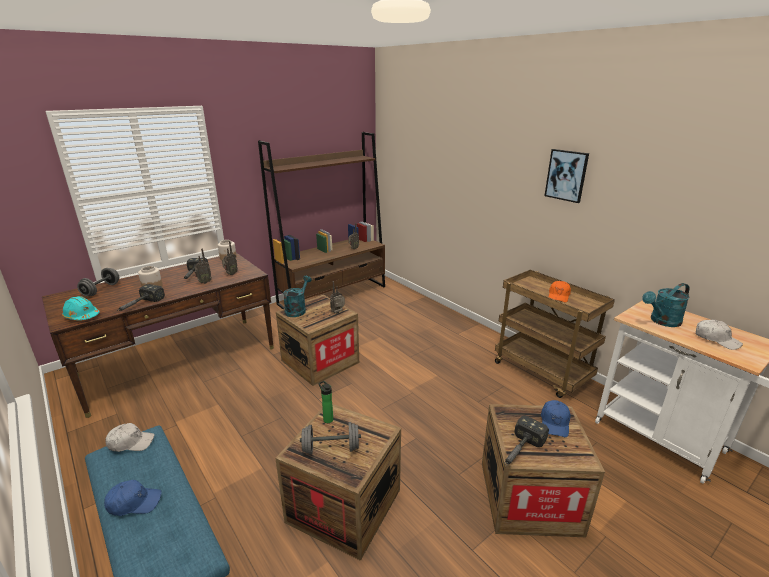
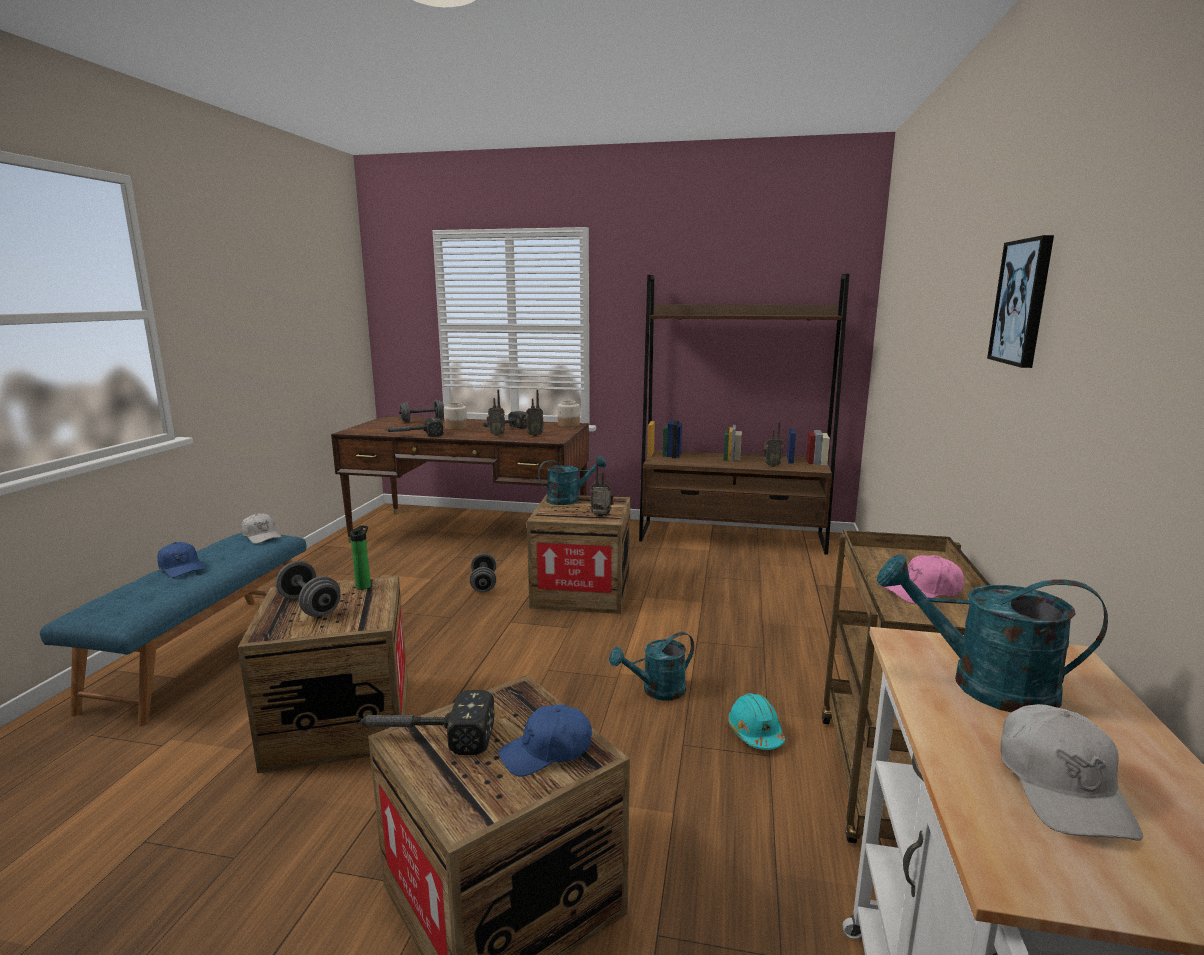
camera: 50 degrees right, 10 degrees down
turquoise hard hat [62,296,100,320] -> turquoise hard hat moved to [727,693,785,750]
orange cap [549,281,571,302] -> pink cap [884,555,964,604]
none -> grey dumbbell [470,553,496,592]
none -> turquoise watering can [609,632,694,701]

